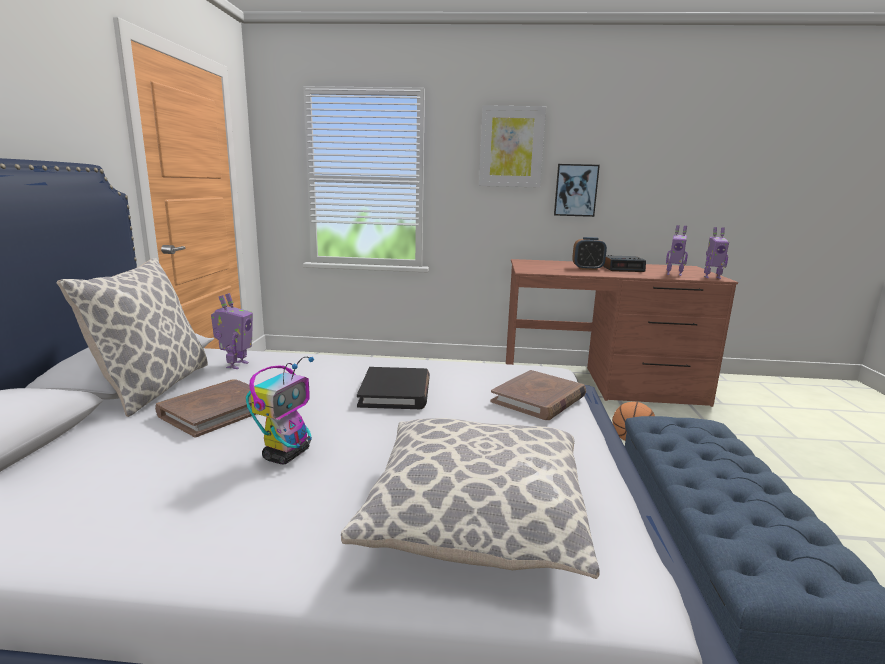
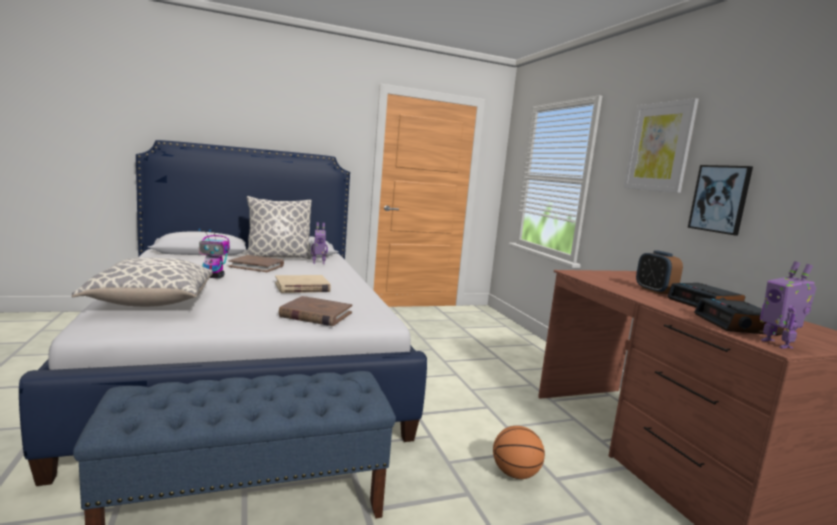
camera: 65 degrees right, 5 degrees down
black book [357,367,430,409] -> beige book [275,275,331,293]
toy robot [666,225,688,276] -> alarm clock [694,298,784,335]

